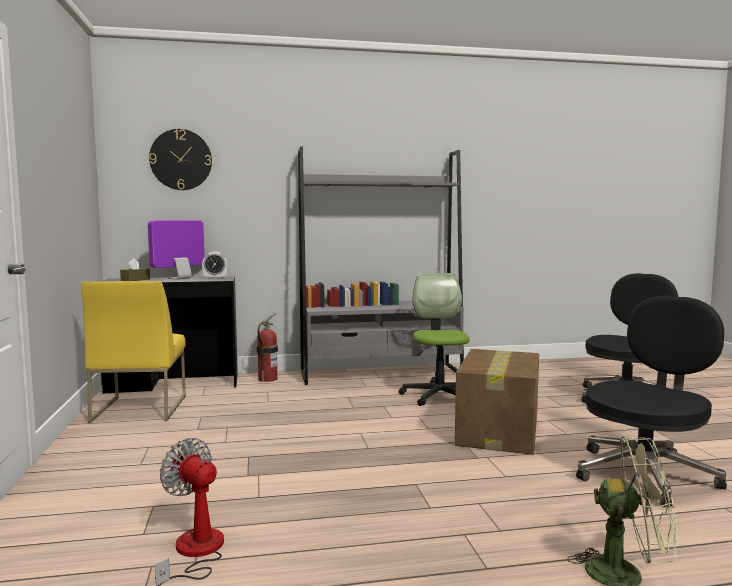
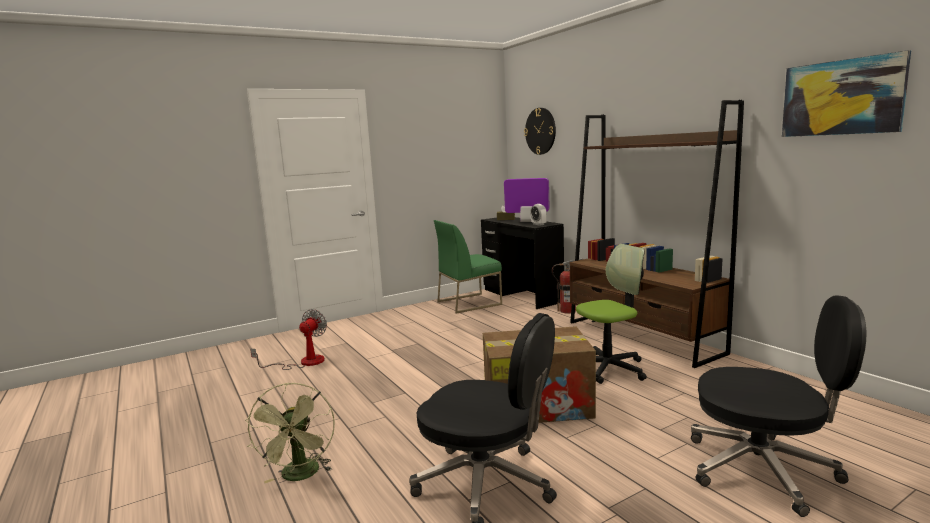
camera: 70 degrees right, 5 degrees up
yellow chair [81,281,186,423] -> green chair [434,220,502,313]
grey bookcase [298,146,464,385] -> brown bookcase [570,100,744,368]
none -> picture [782,50,911,137]

